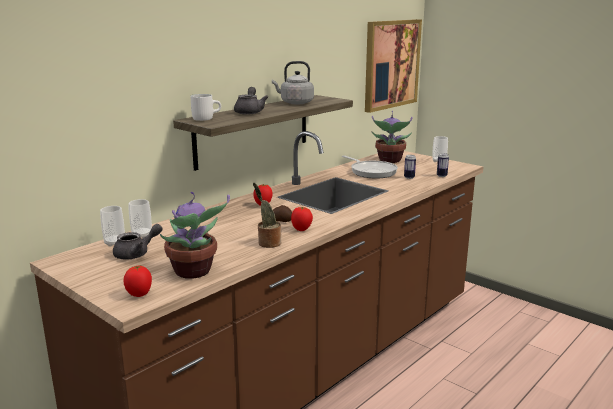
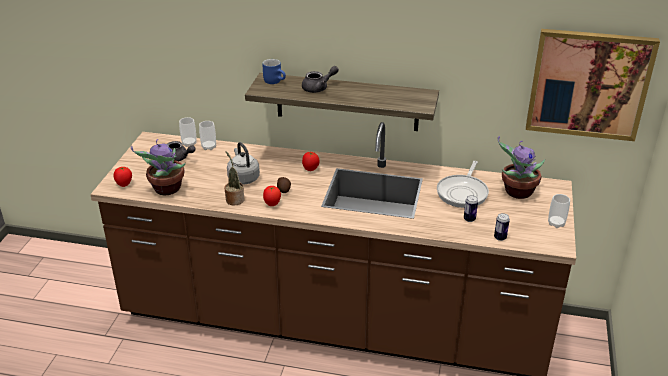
camera: 60 degrees right, 15 degrees up
white mug [190,94,221,121] -> blue mug [262,59,286,84]
grey kettle [272,61,314,104] -> grey kettle moved to [227,142,260,185]

